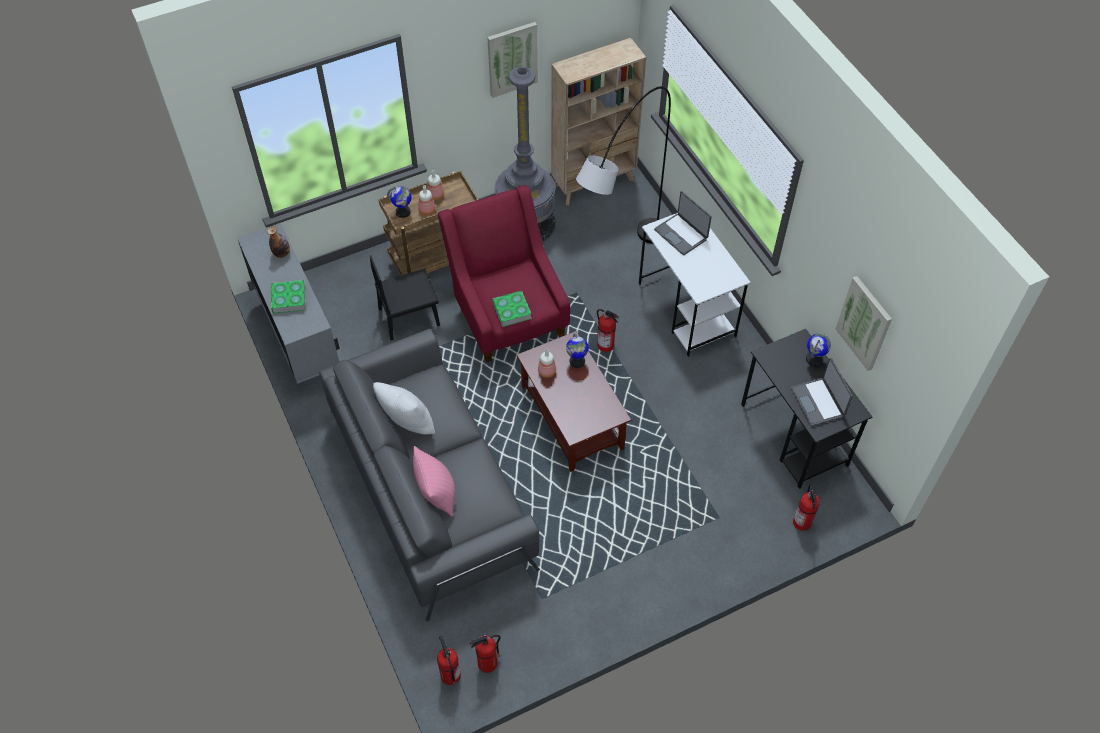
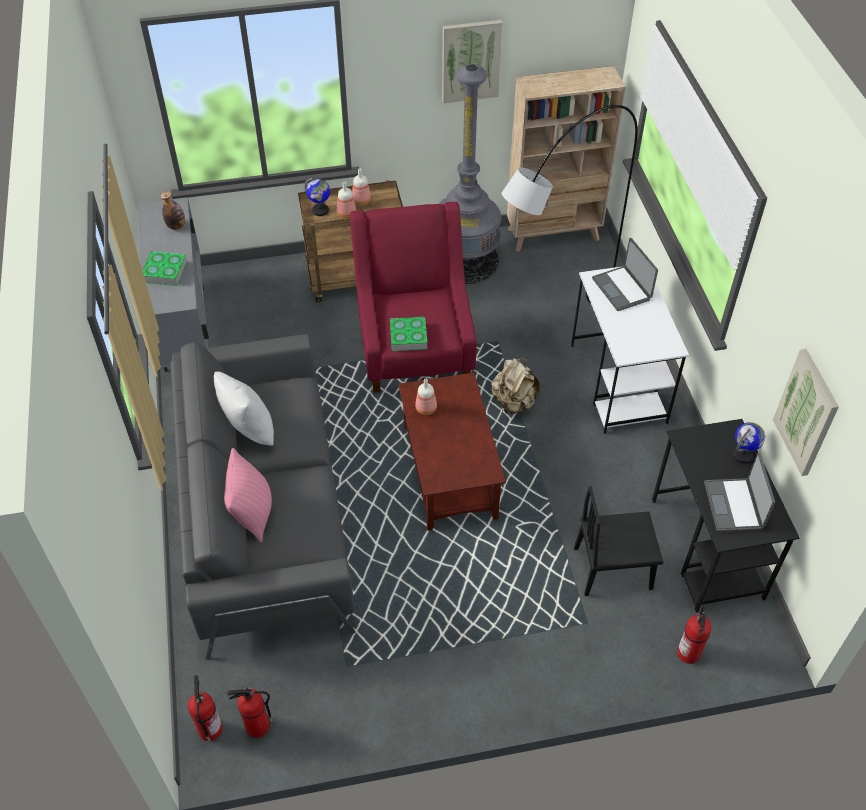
camera: 15 degrees right, 5 degrees down
black chair [370,255,440,340] -> black chair moved to [574,486,664,596]
globe [566,333,589,368] -> none
fire extinguisher [597,309,619,352] -> beige backpack [491,358,540,415]

